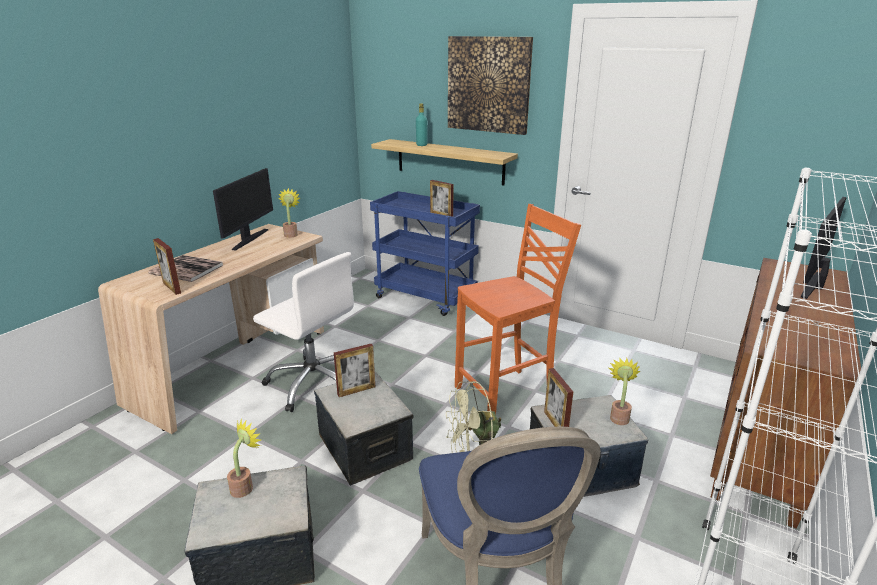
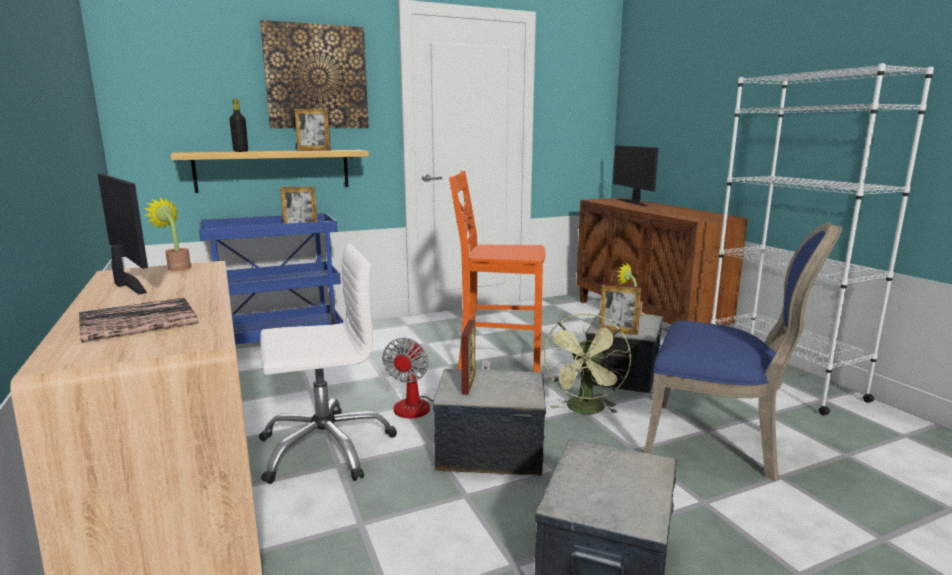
camera: 55 degrees left, 10 degrees down
picture frame [153,238,181,295] -> picture frame moved to [294,109,331,151]
potted plant [227,418,261,498] -> none
turquoise bottle [416,103,428,146] -> black bottle [230,99,248,152]
orange chair [455,204,581,414] -> orange chair turned 90 degrees counterclockwise [449,171,545,372]
none -> fan [382,338,491,418]

